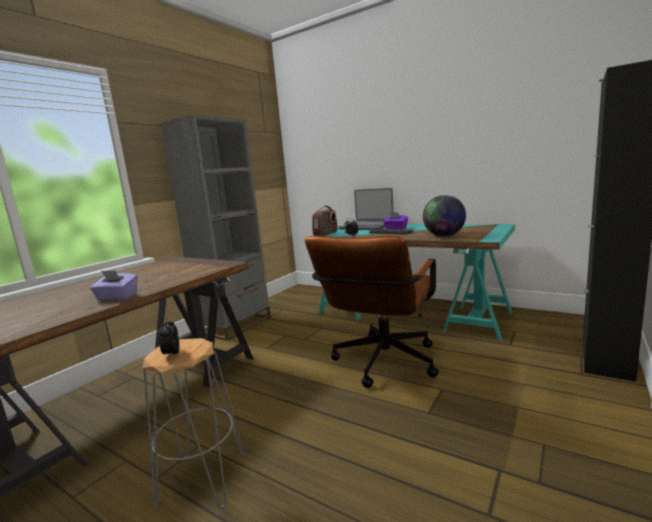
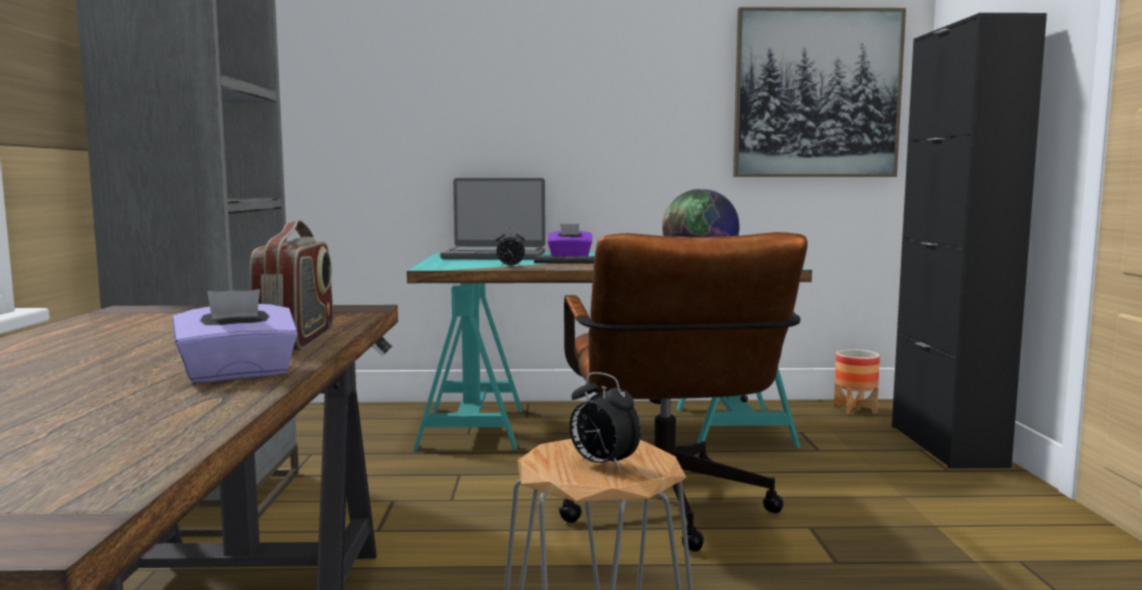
camera: 35 degrees left, 5 degrees down
radio [312,205,338,236] -> radio moved to [249,220,333,350]
none -> picture [733,7,906,177]
none -> planter [834,349,880,415]

